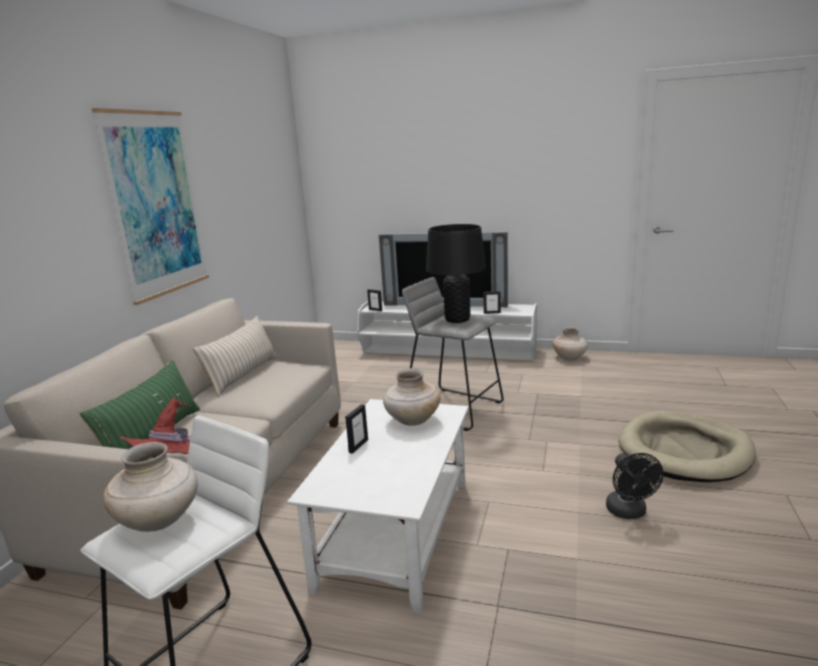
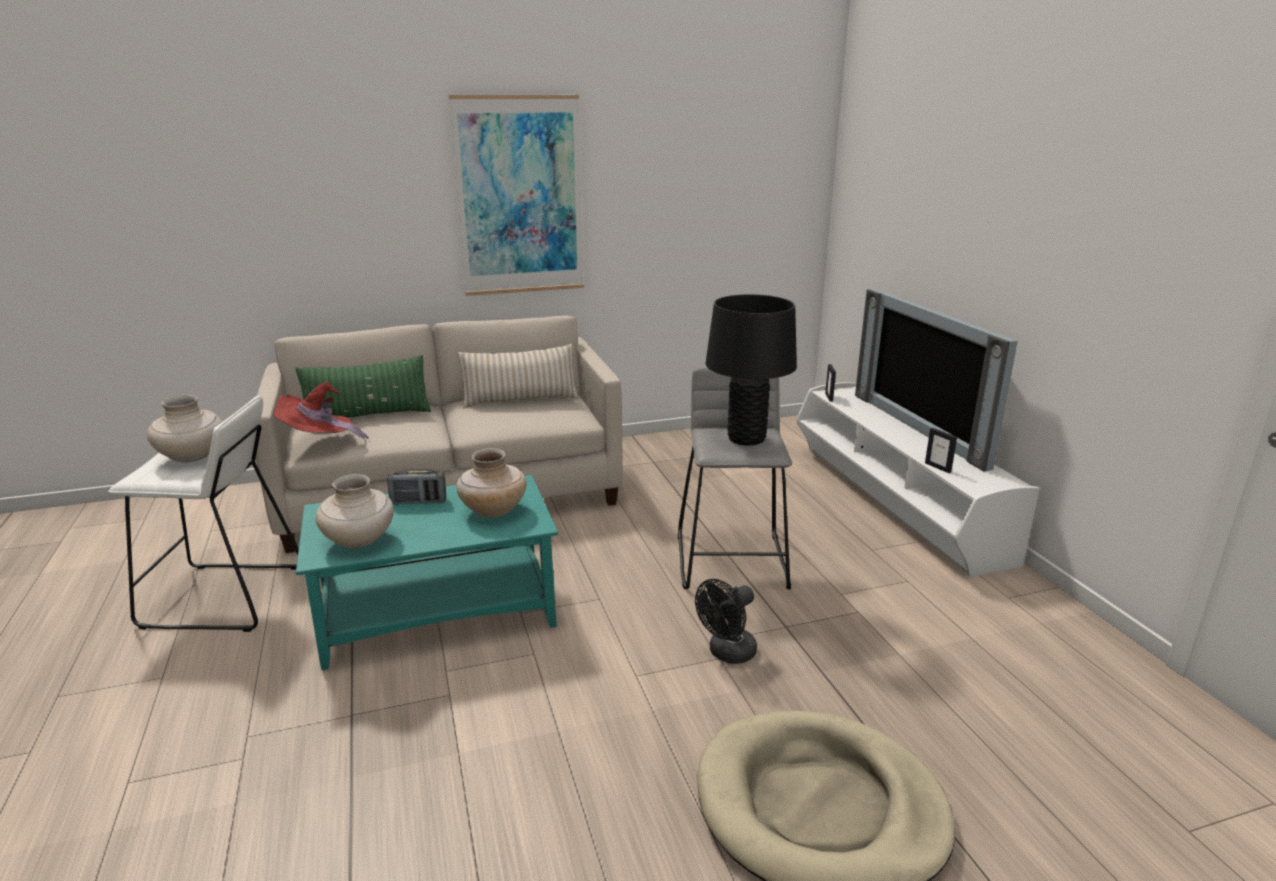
camera: 55 degrees right, 5 degrees up
white coffee table [287,399,469,614] -> turquoise coffee table [296,475,558,671]
picture frame [345,404,368,454] -> radio [387,469,446,505]
beige vase [552,327,588,360] -> beige vase moved to [316,474,394,549]
black fan [606,453,663,519] -> black fan moved to [695,579,757,664]

